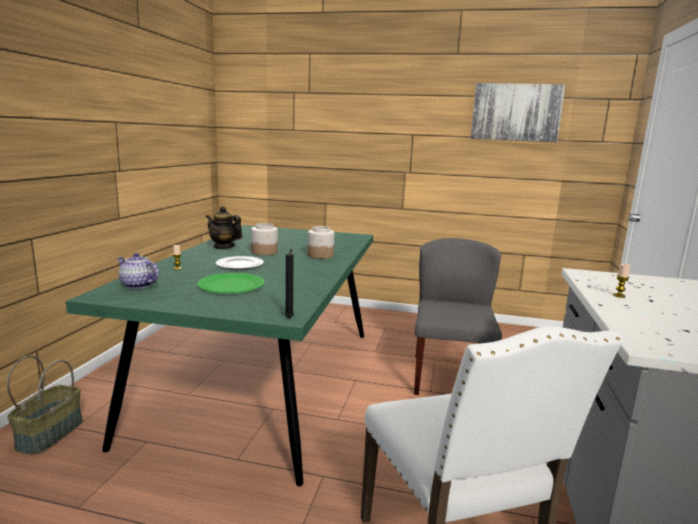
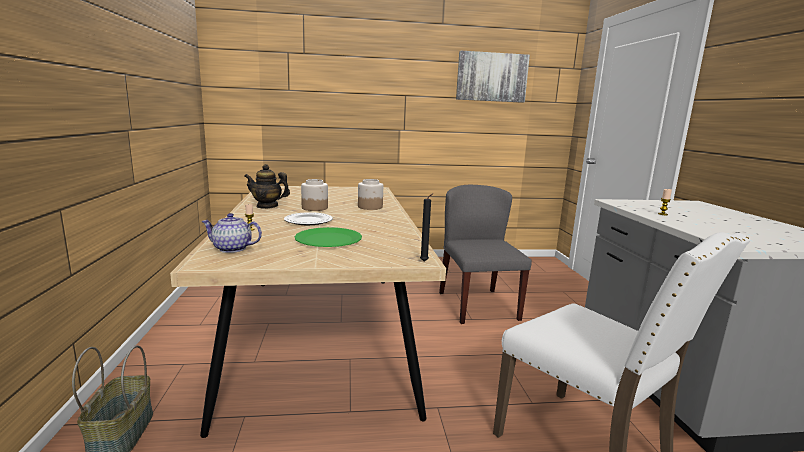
camera: 20 degrees left, 0 degrees up
green dining table [66,225,373,486] -> beige dining table [170,186,446,438]

